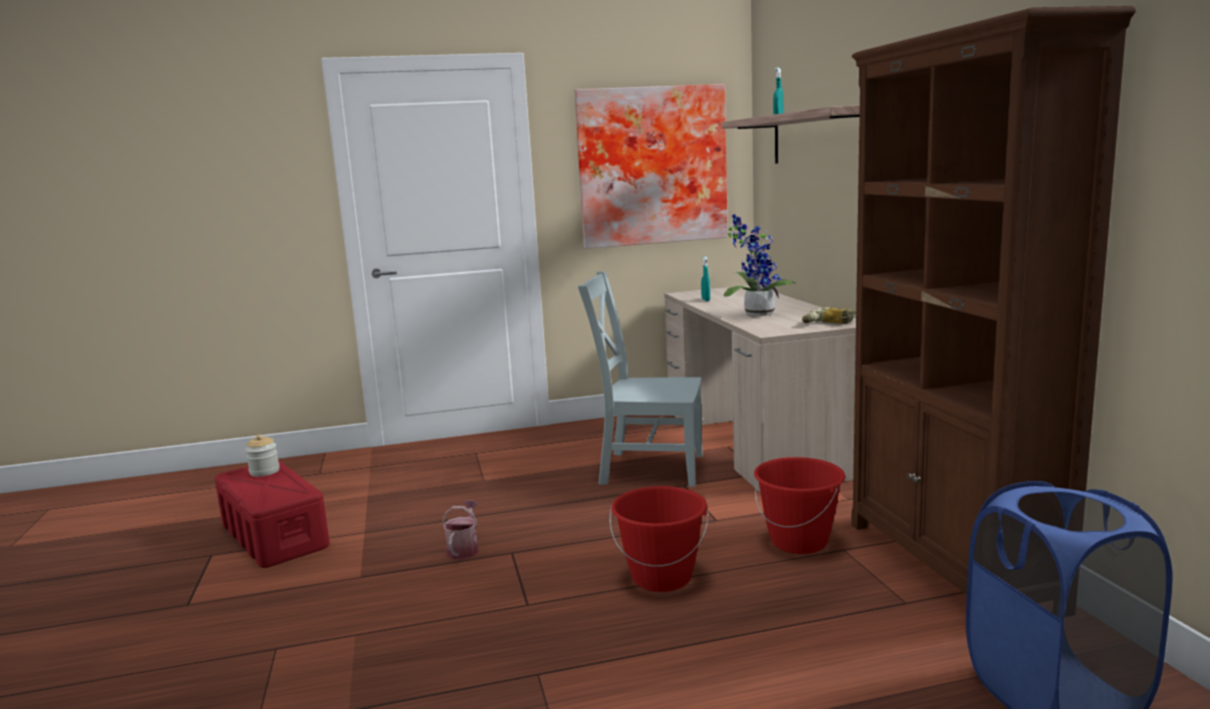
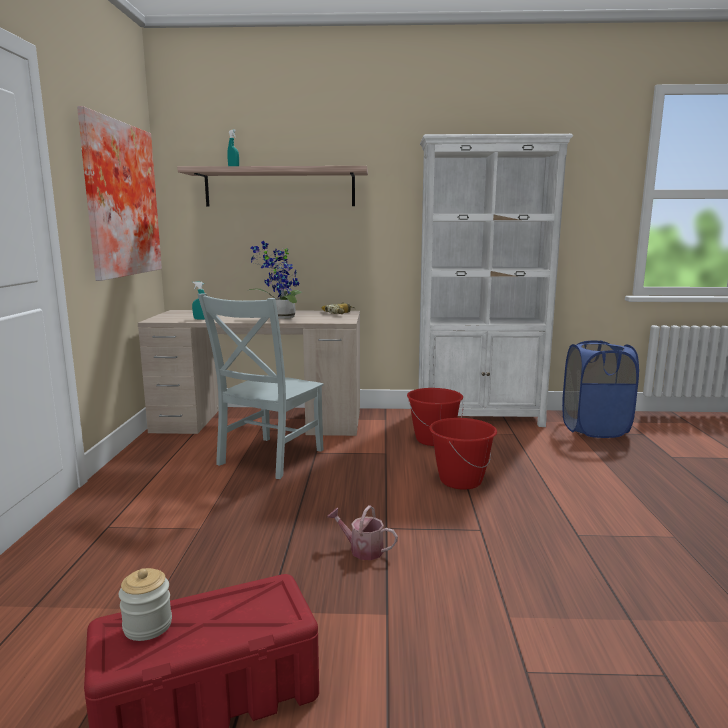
camera: 75 degrees left, 0 degrees up
brown bookcase [851,6,1136,595] -> white bookcase [418,134,573,427]

